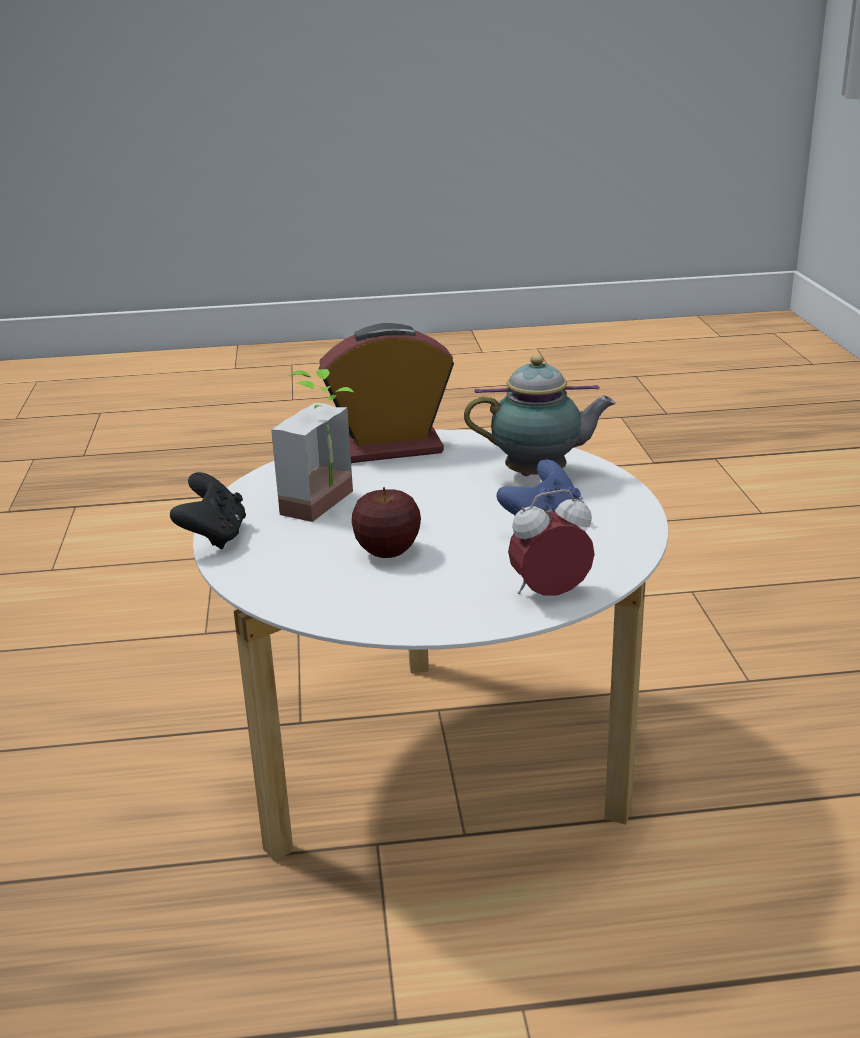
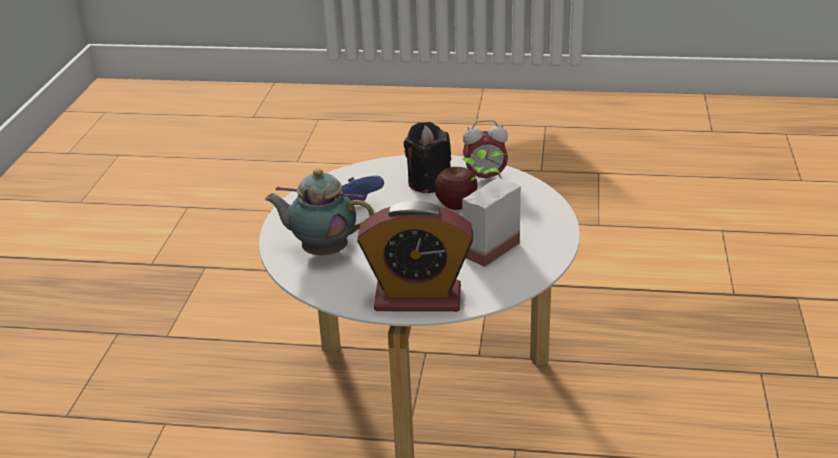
camera: 165 degrees left, 5 degrees up
black game controller [170,472,246,549] -> none
alarm clock [508,489,595,596] -> alarm clock moved to [463,120,508,179]
none -> black candle [404,122,451,193]

